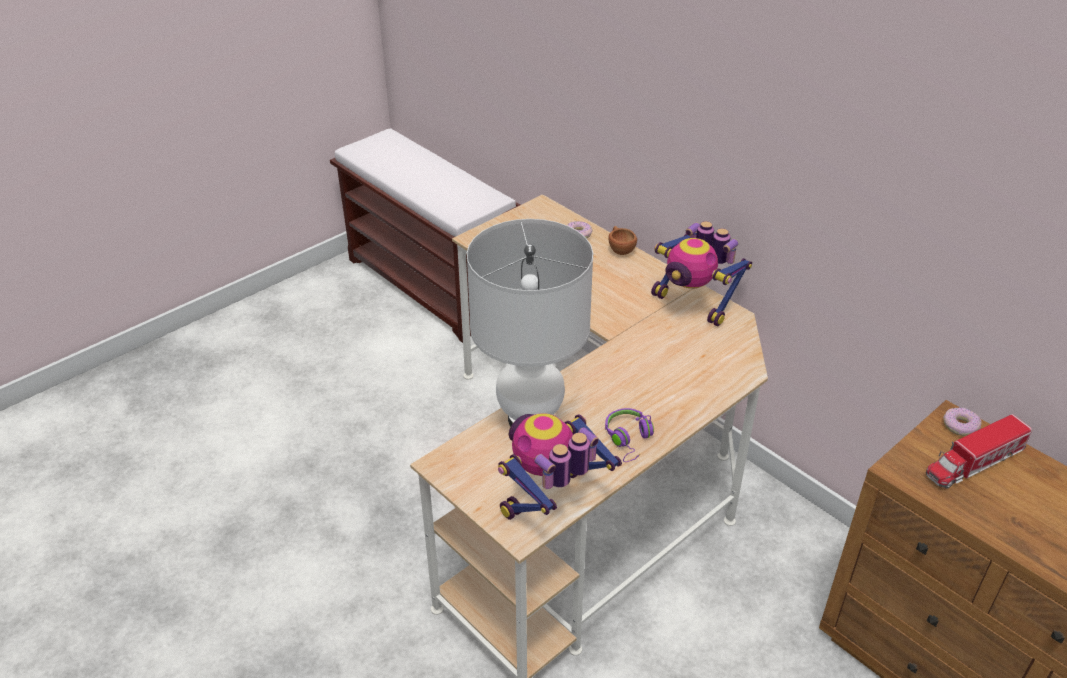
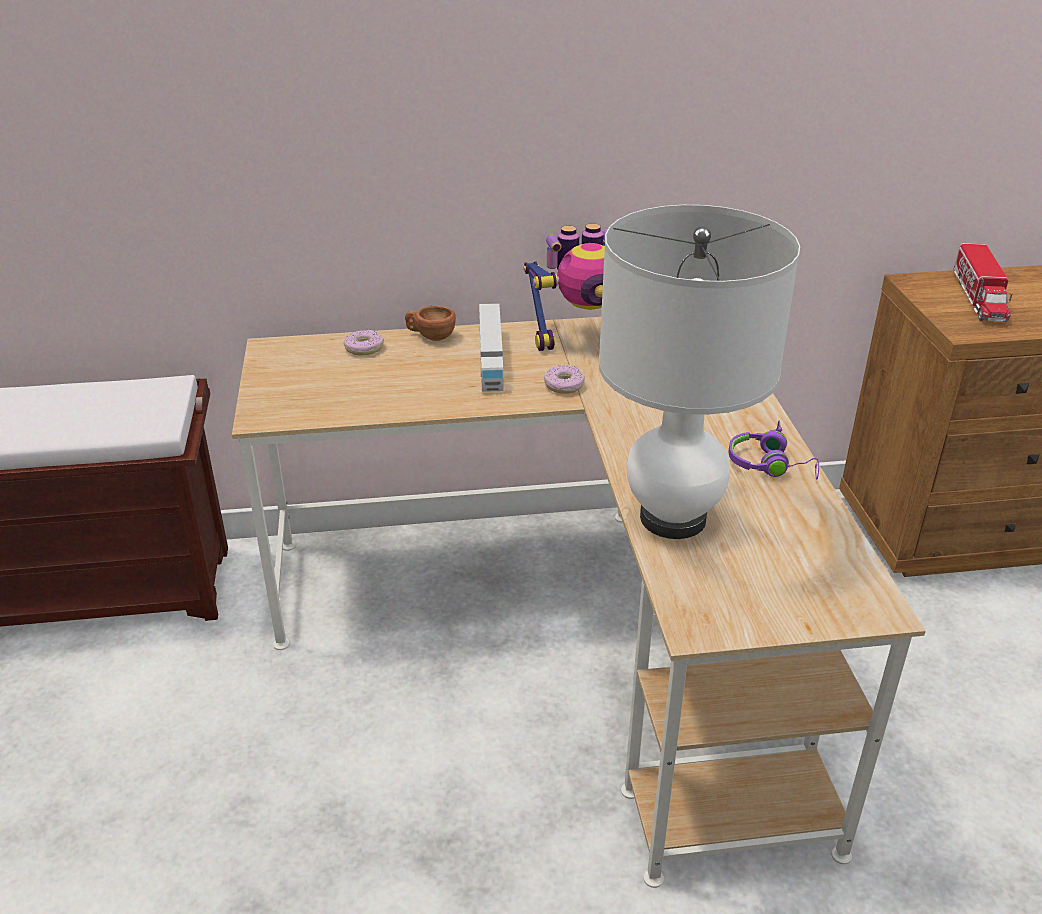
camera: 55 degrees left, 5 degrees down
toy robot [498,413,622,520] -> none
donut [943,408,981,436] -> donut moved to [544,365,585,394]
none -> toy truck [479,303,504,392]

